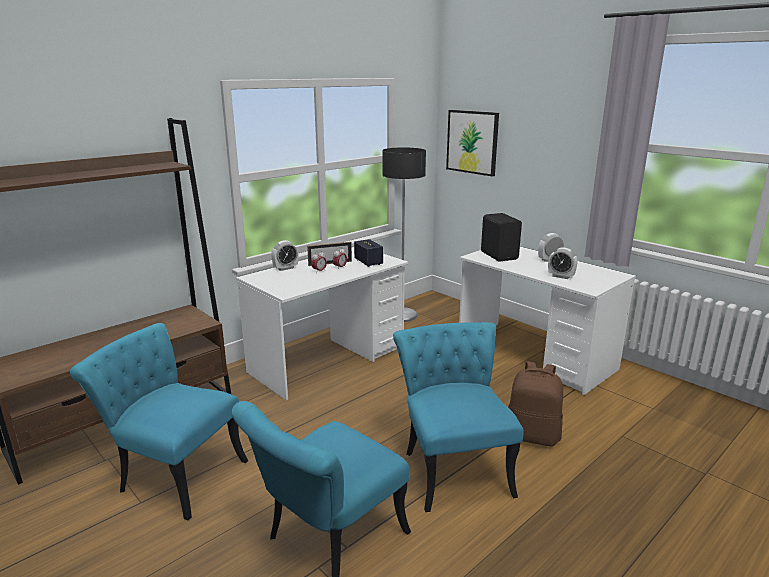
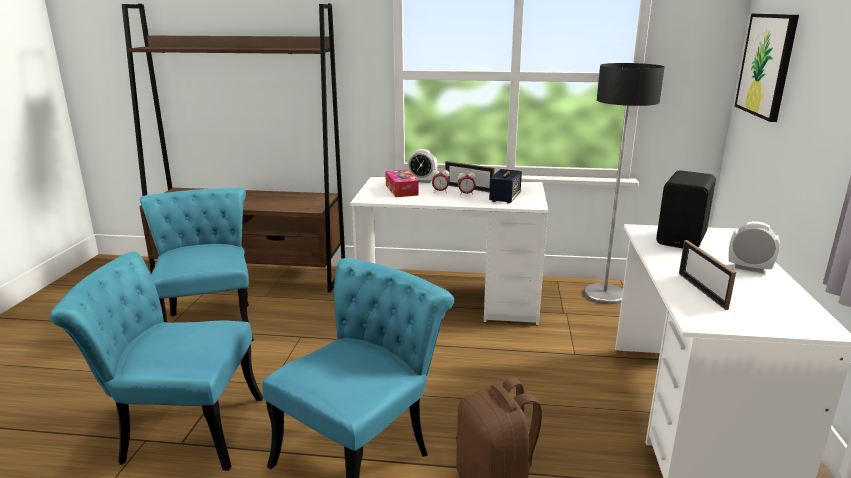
camera: 50 degrees right, 0 degrees up
alarm clock [548,247,578,279] -> picture frame [679,240,736,310]
none -> tissue box [385,170,418,197]

